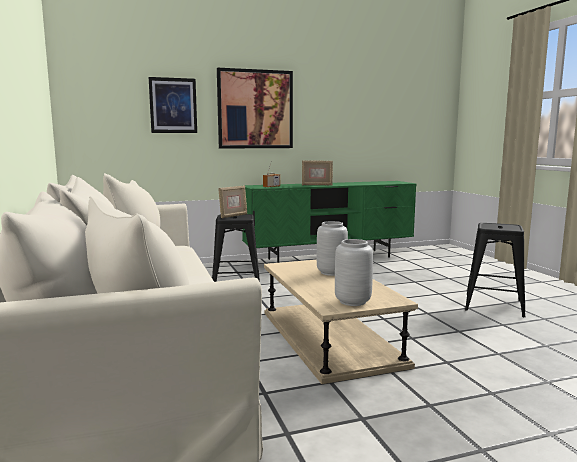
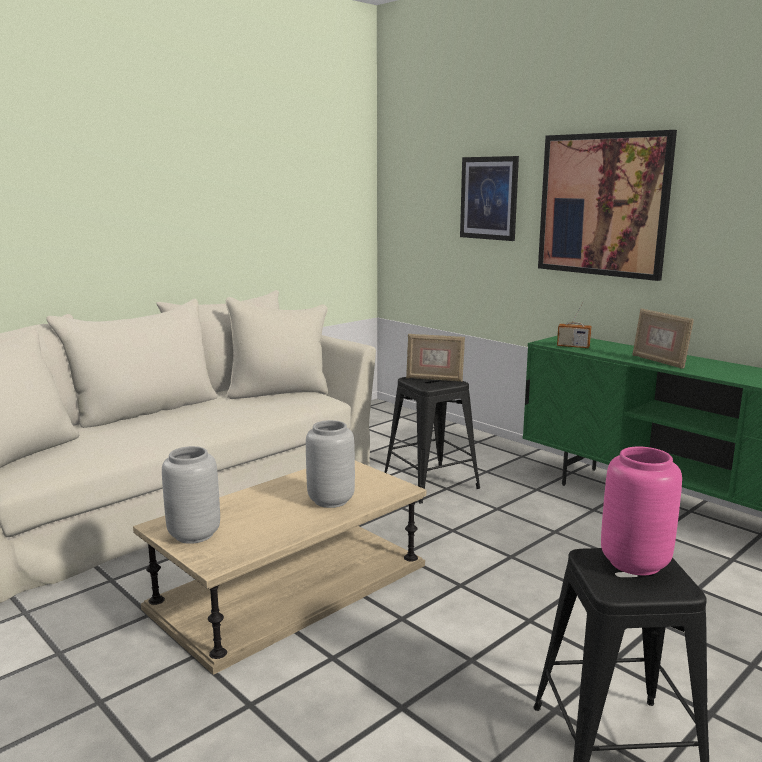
camera: 65 degrees right, 5 degrees up
none -> pink vase [601,446,682,575]

